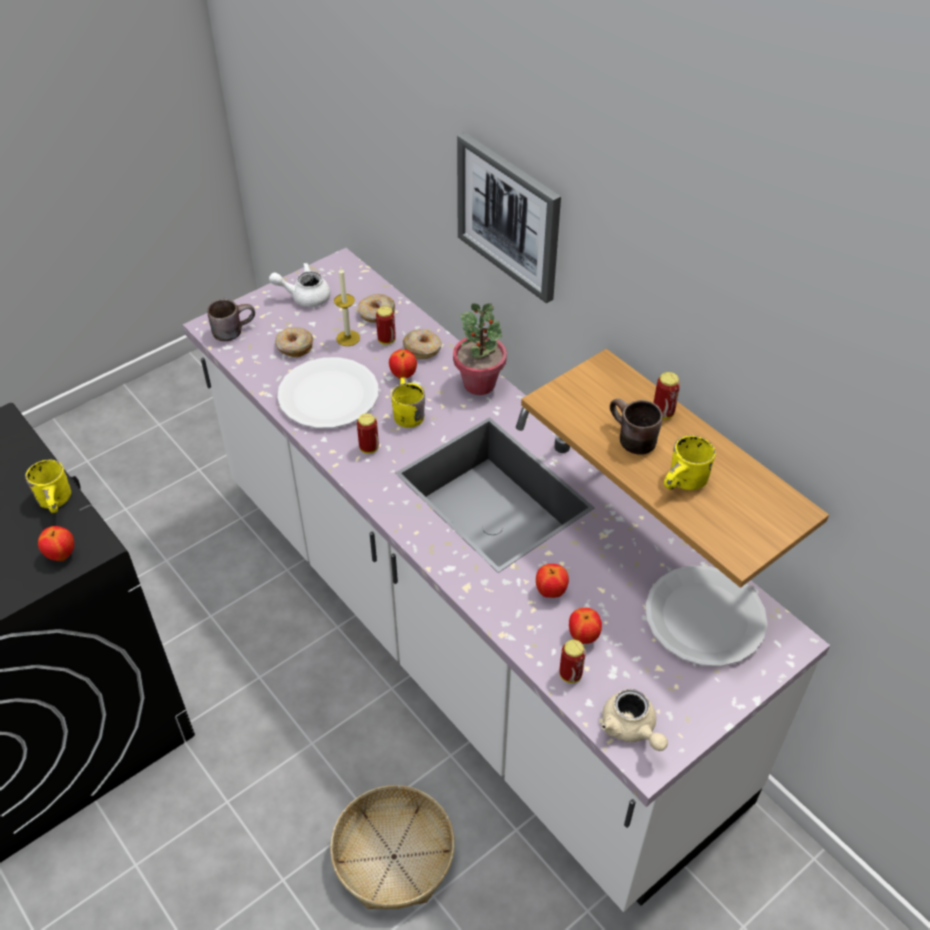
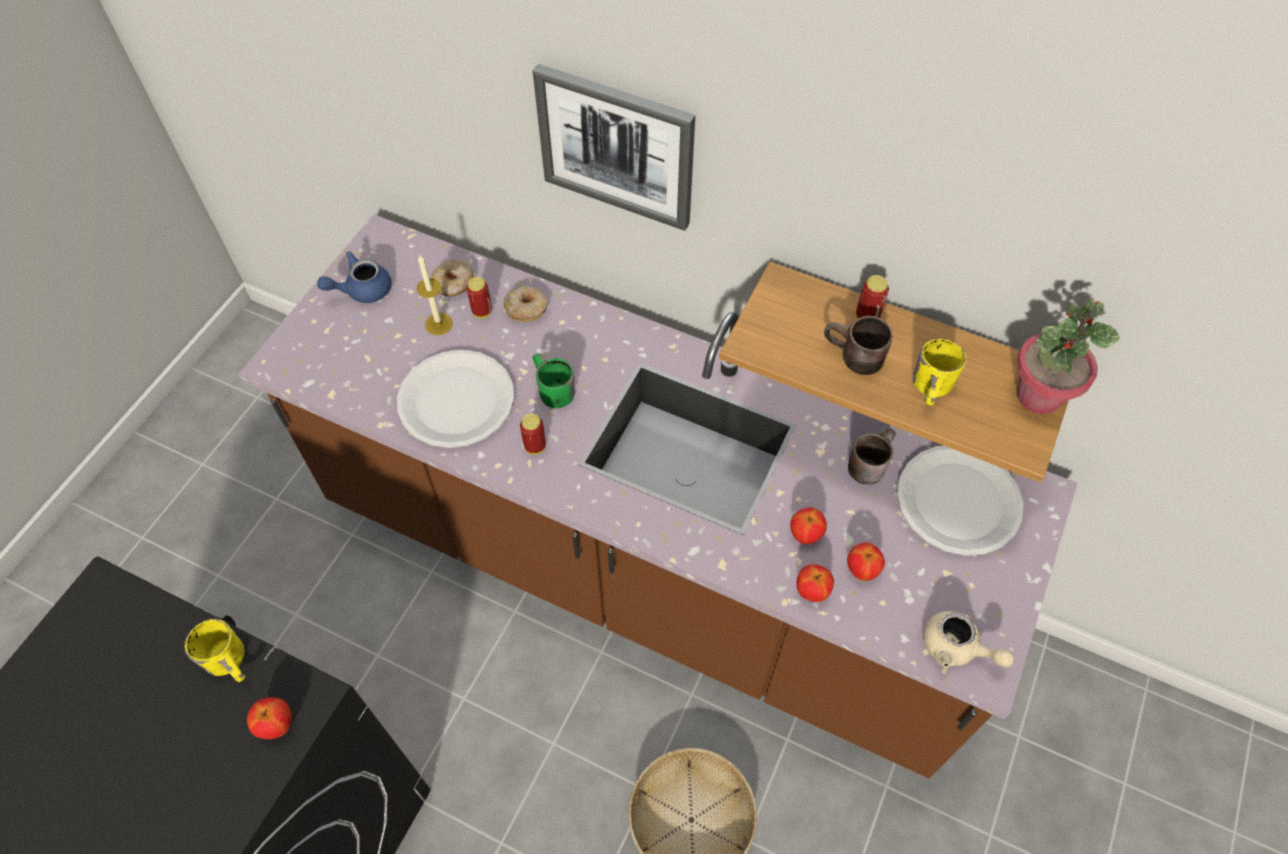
camera: 25 degrees left, 10 degrees up
white counter [183,248,830,912] -> brown counter [239,214,1078,779]
brown mug [207,299,255,341] -> brown mug moved to [848,428,896,485]
white teapot [269,262,331,307] -> blue teapot [317,251,392,303]
donut [275,327,313,358] -> none
apple [389,349,417,379] -> apple moved to [796,564,834,602]
yellow mug [391,377,425,428] -> green mug [533,353,575,408]
potted plant [453,303,507,395] -> potted plant moved to [1017,298,1120,414]
can [559,640,586,683] -> none

